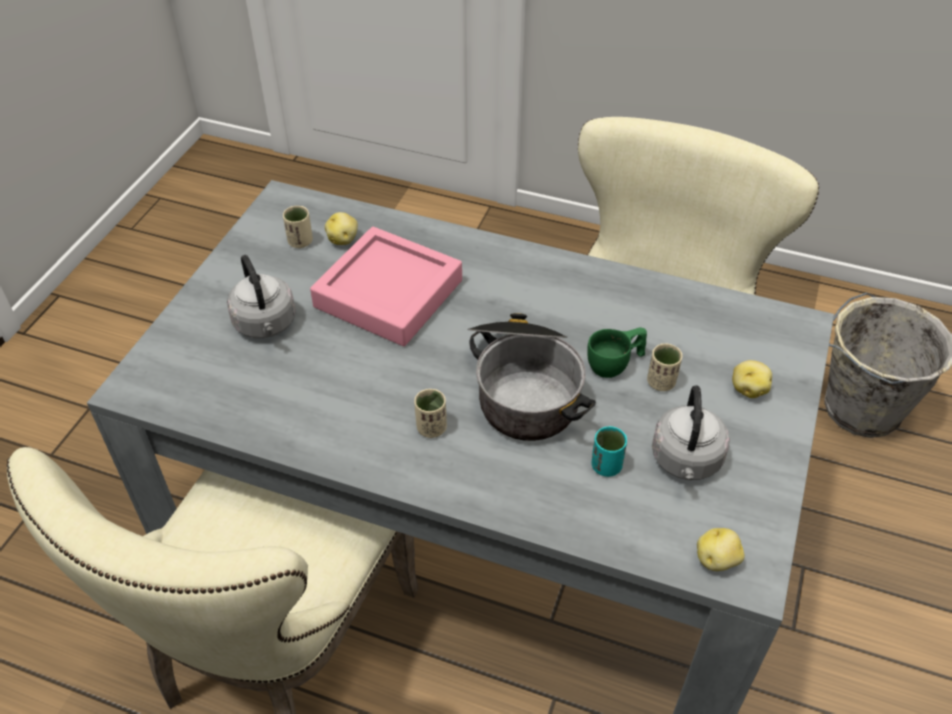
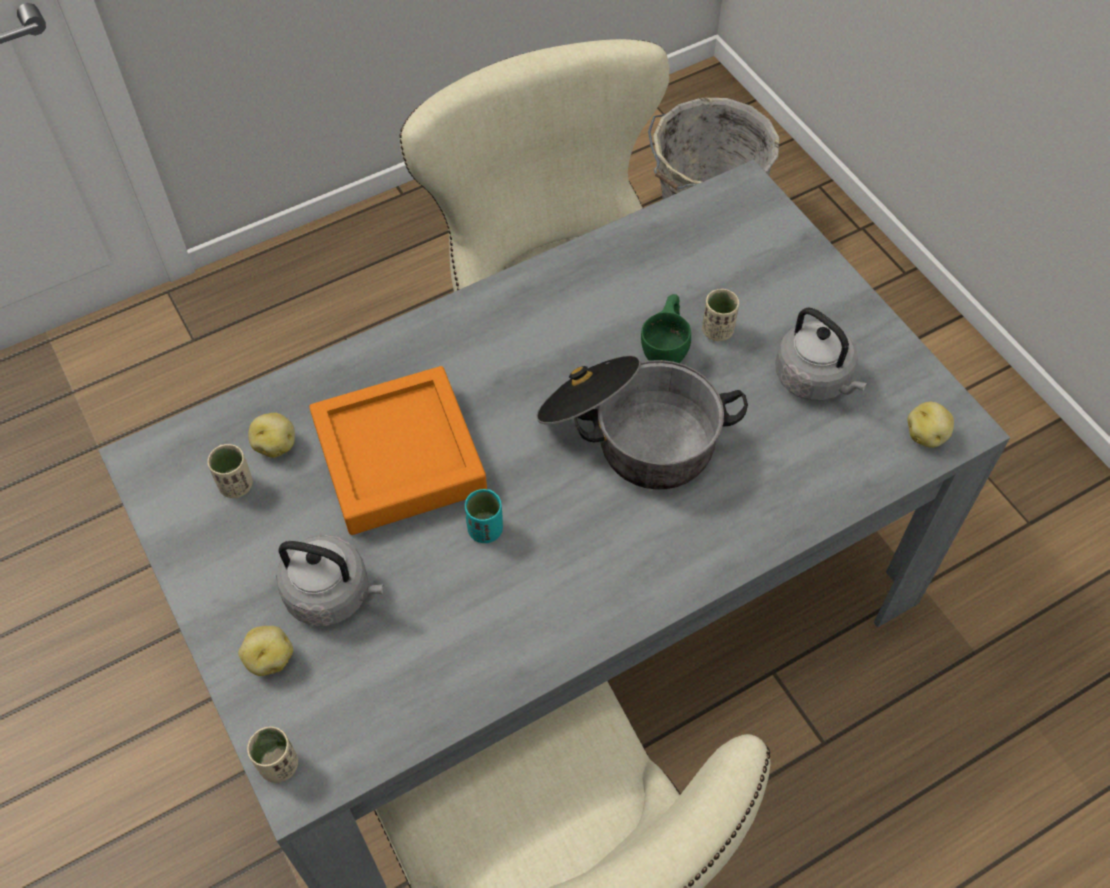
camera: 50 degrees left, 10 degrees up
pink tray [310,227,462,346] -> orange tray [309,366,487,535]
beige cup [414,389,447,438] -> beige cup moved to [247,727,298,783]
turquoise cup [592,426,627,477] -> turquoise cup moved to [465,489,503,543]
potato [732,360,772,398] -> potato moved to [238,626,293,676]

